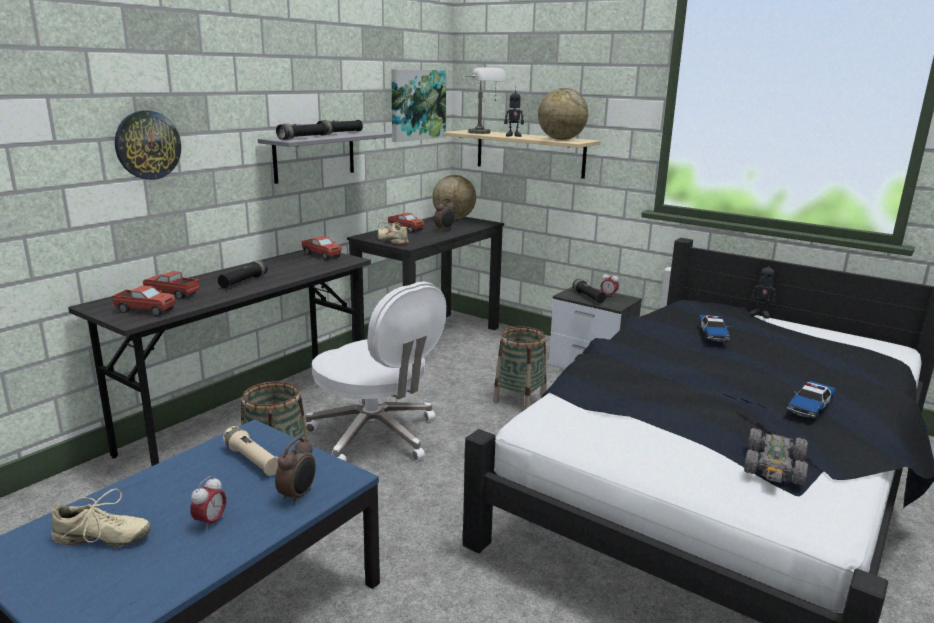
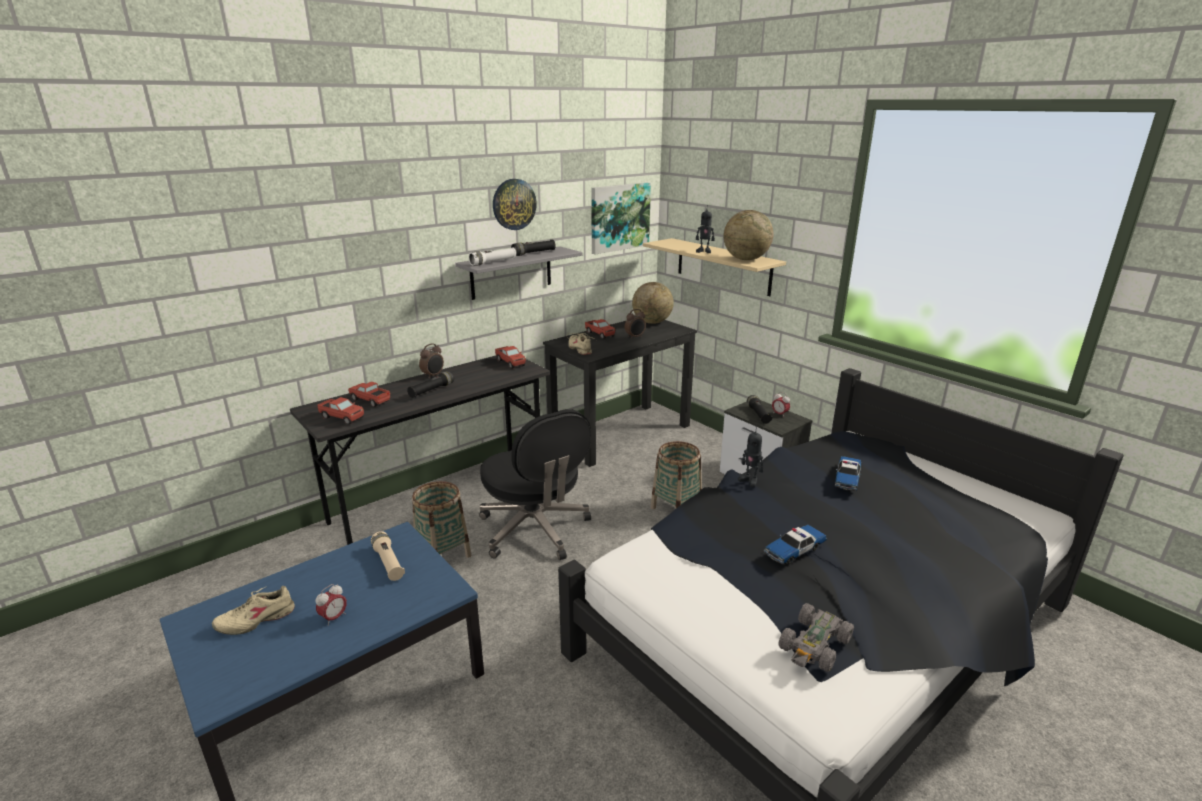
camera: 15 degrees right, 5 degrees up
beige shoe [51,489,151,547] -> beige shoe turned 135 degrees clockwise [212,585,295,635]
wall clock [115,110,181,180] -> wall clock moved to [493,179,537,230]
alarm clock [275,437,316,505] -> alarm clock moved to [419,343,444,379]
black flashlight [276,123,327,140] -> white flashlight [469,247,516,266]
white office chair [305,281,447,462] -> black office chair [479,409,591,560]
grey table lamp [465,68,507,134] -> none
toy robot [750,260,776,319] -> toy robot moved to [738,426,763,487]
toy car [787,381,836,419] -> toy car moved to [764,525,827,564]

